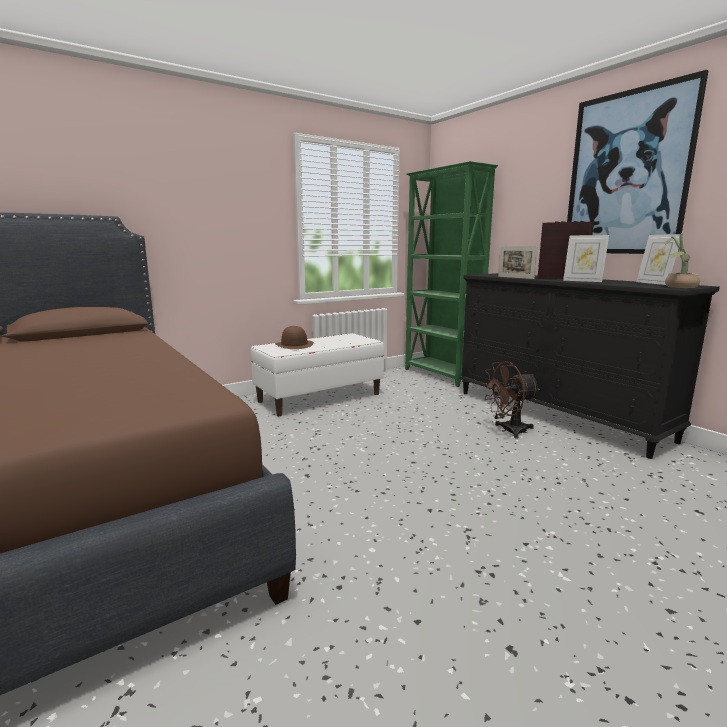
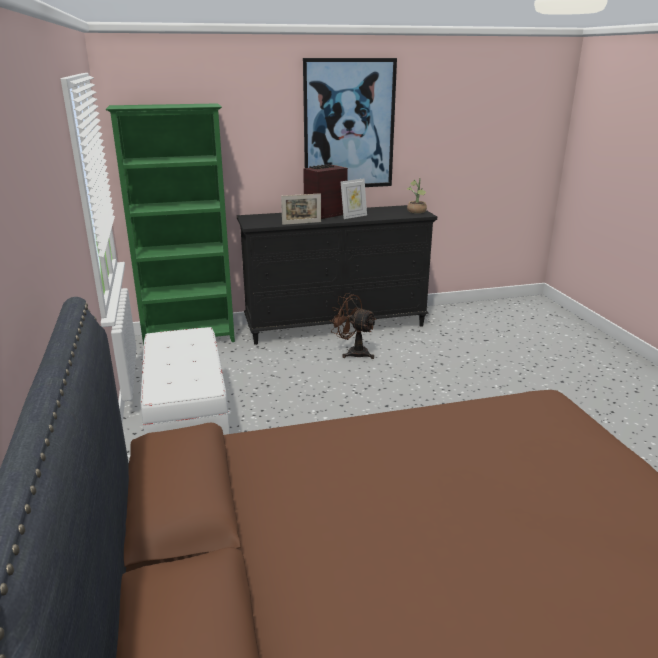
camera: 70 degrees left, 10 degrees up
brown hat [275,326,314,349] -> none
brown fan [483,361,541,439] -> brown fan turned 120 degrees clockwise [329,293,377,359]
picture frame [636,234,683,285] -> none

